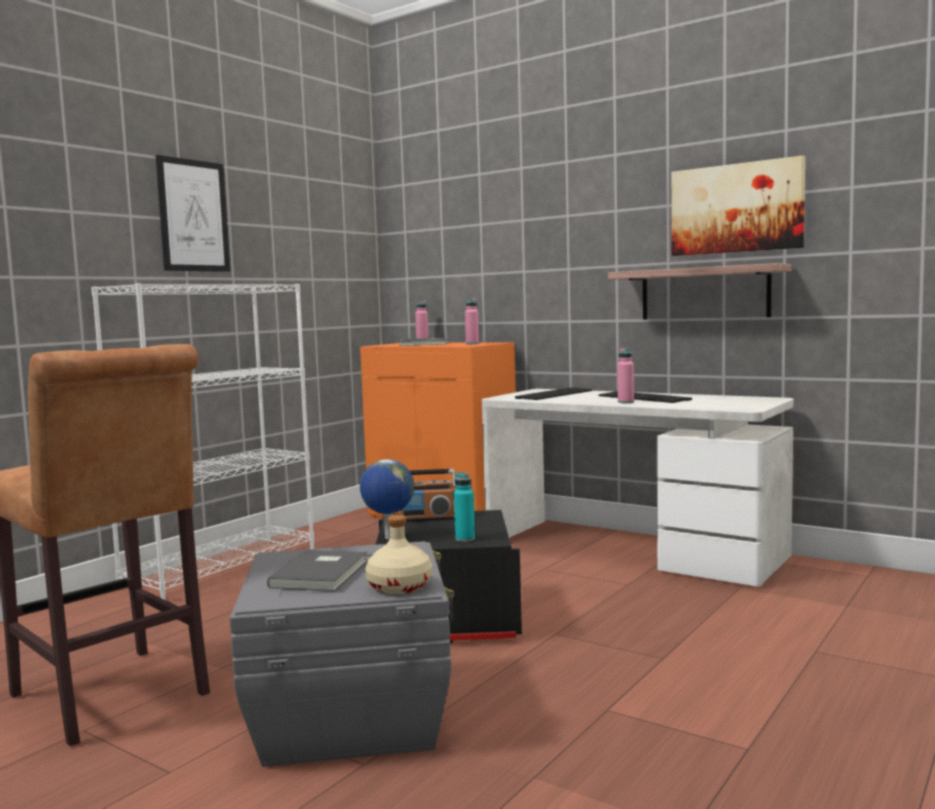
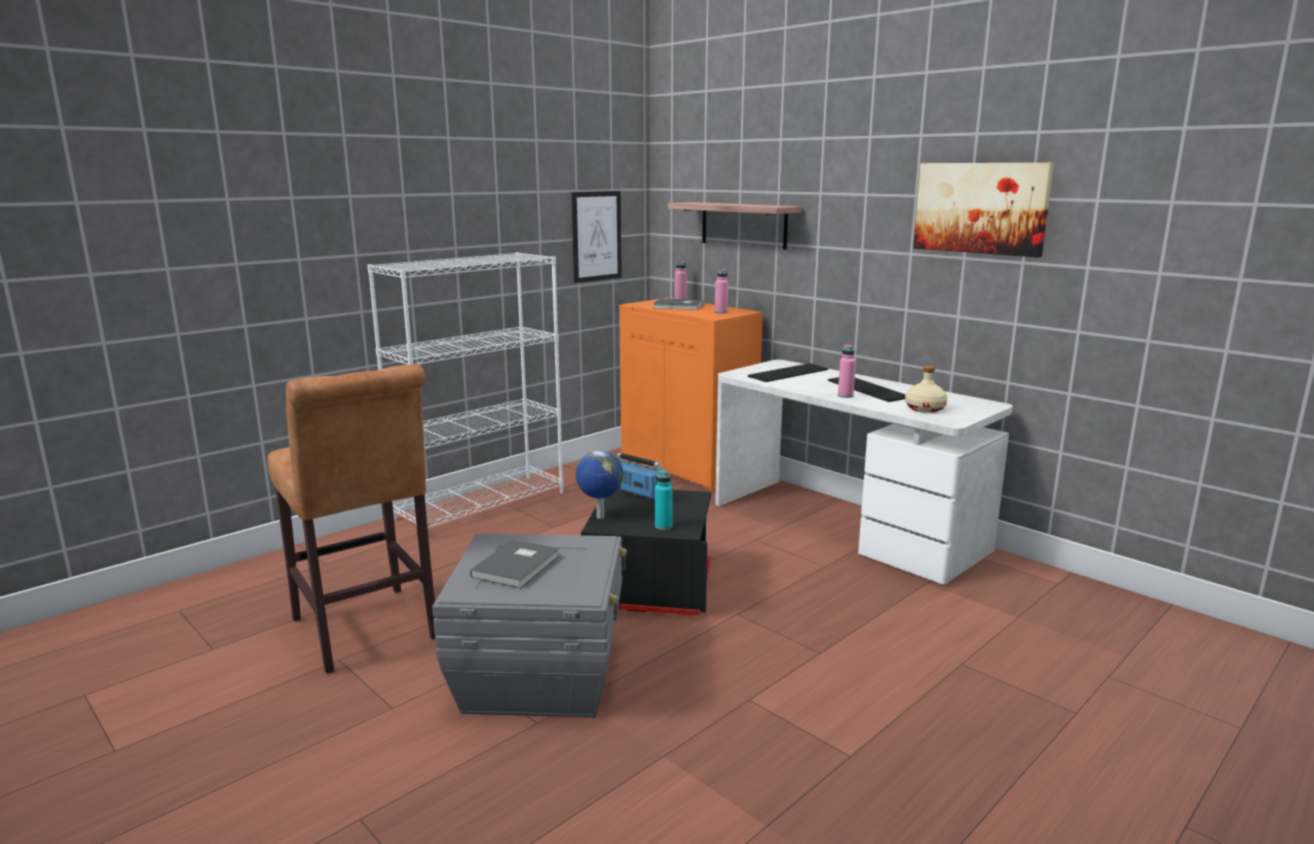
camera: 10 degrees right, 10 degrees up
picture [156,155,230,272] -> picture moved to [571,191,622,283]
beige bottle [365,515,432,594] -> beige bottle moved to [905,365,948,413]
radio [401,469,456,522] -> radio turned 150 degrees counterclockwise [617,453,662,503]
shelf [608,263,792,319] -> shelf moved to [668,202,802,250]

